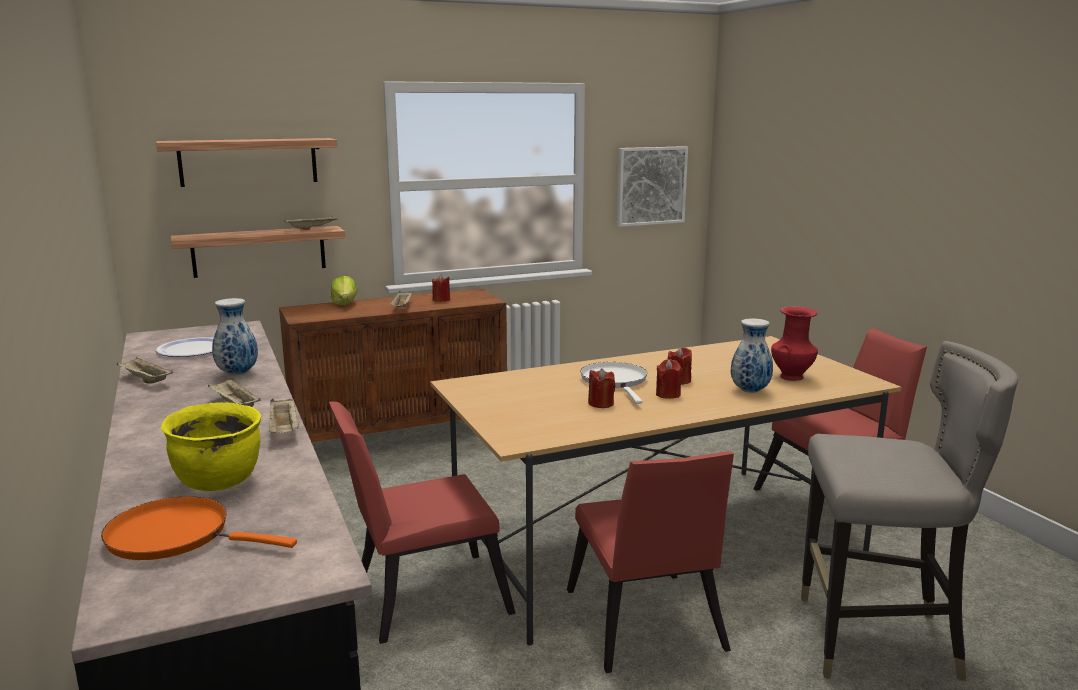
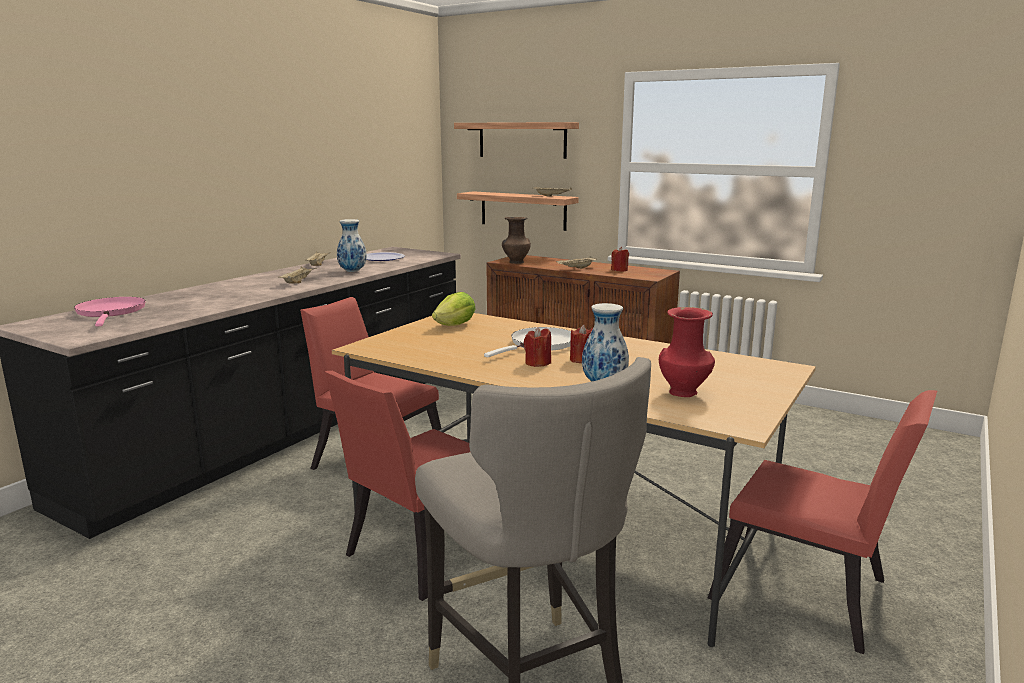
camera: 55 degrees right, 0 degrees up
orange frying pan [101,496,297,560] -> pink frying pan [74,297,146,327]
yellow cooking pot [161,402,261,491] -> none
beige tray [269,398,299,433] -> none
lettuce [331,276,357,305] -> lettuce moved to [432,292,476,326]
red candle [588,368,616,408] -> none
picture [617,146,688,227] -> none
none -> brown vase [502,217,531,264]

